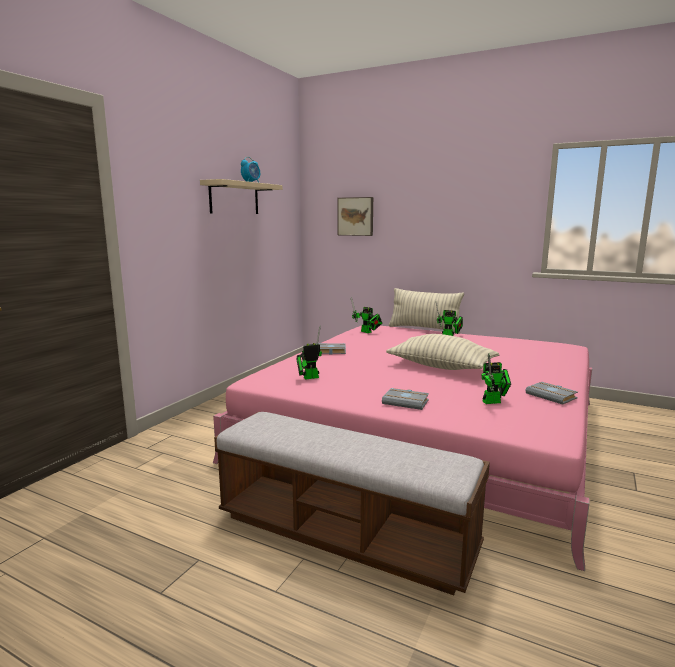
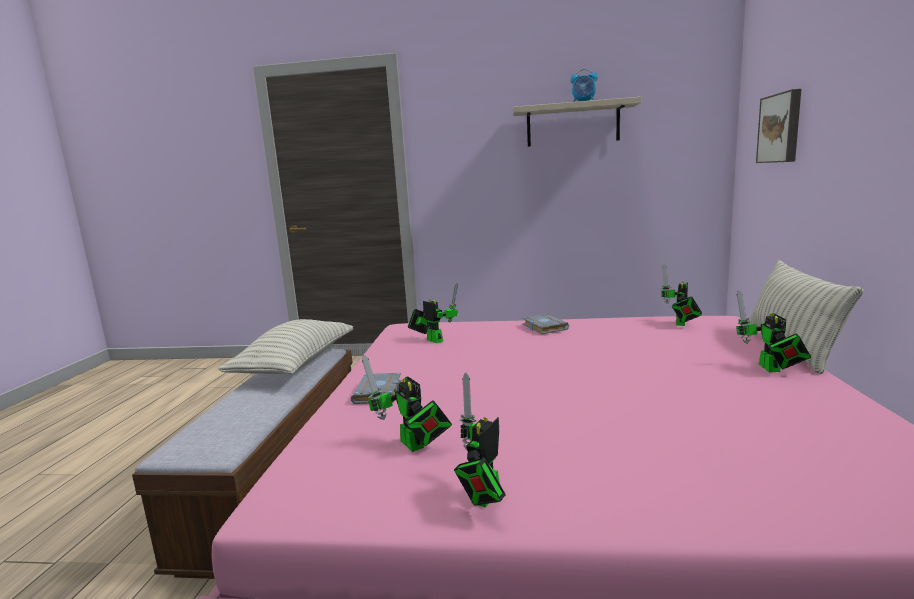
camera: 70 degrees right, 0 degrees up
pillow [386,334,499,370] -> pillow moved to [218,319,353,375]
grey book [526,382,578,405] -> toy robot [454,372,506,508]

